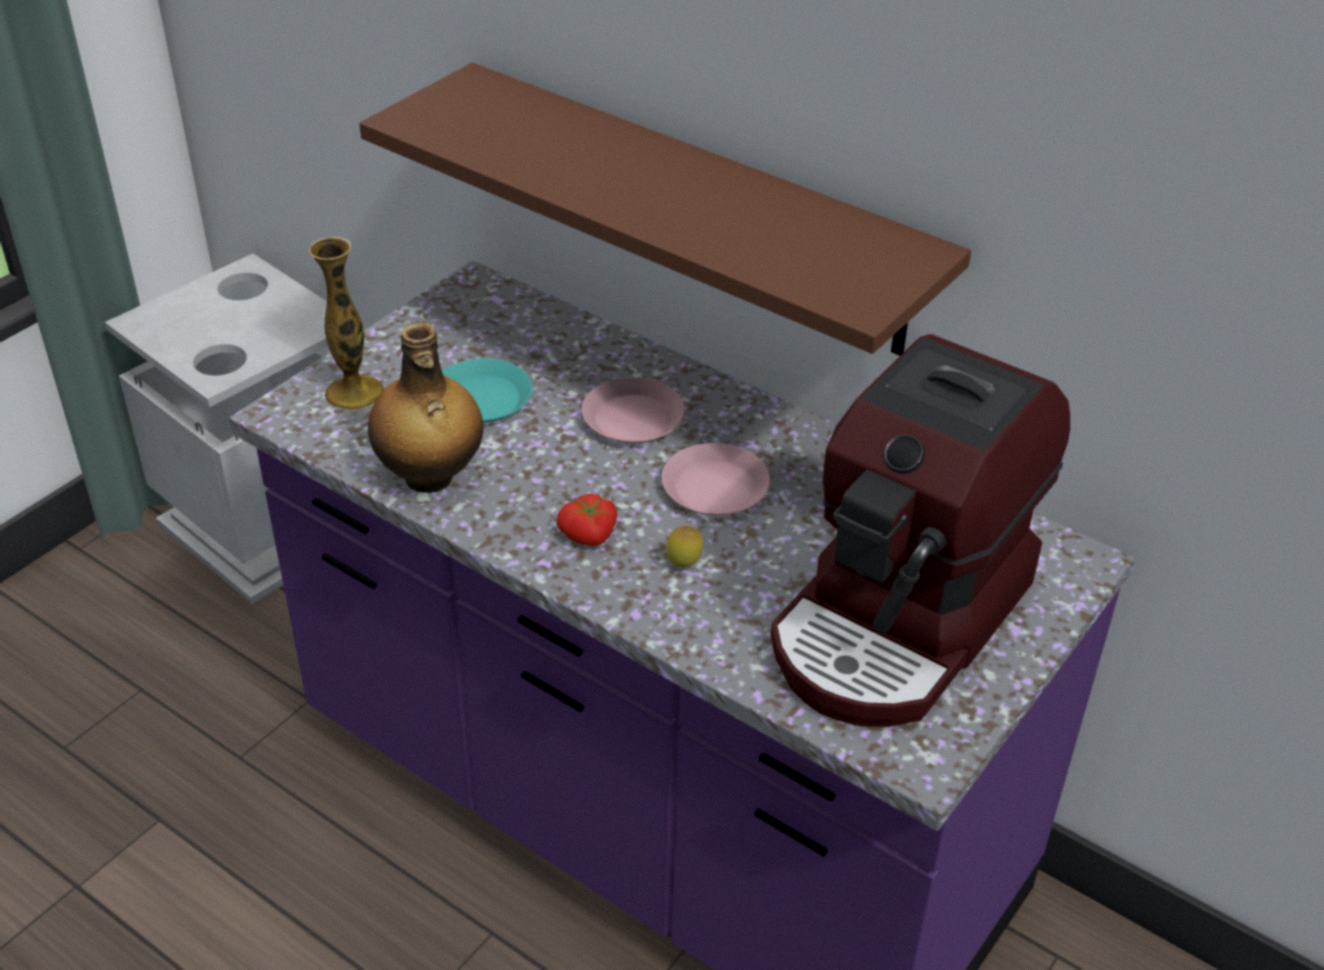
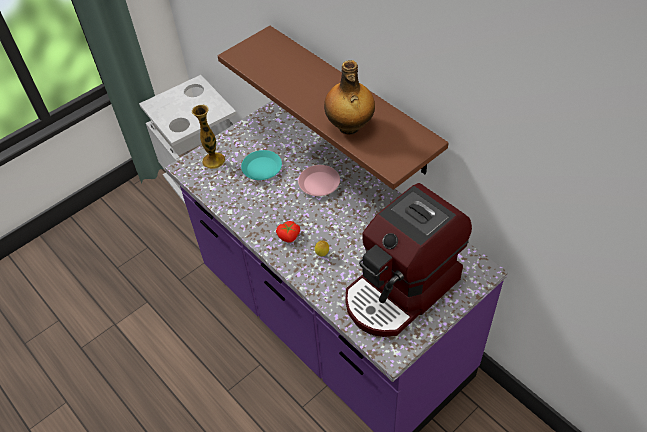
camera: 15 degrees right, 10 degrees up
bottle [368,323,483,493] -> bottle moved to [324,60,375,135]
pink plate [662,443,770,516] -> none

